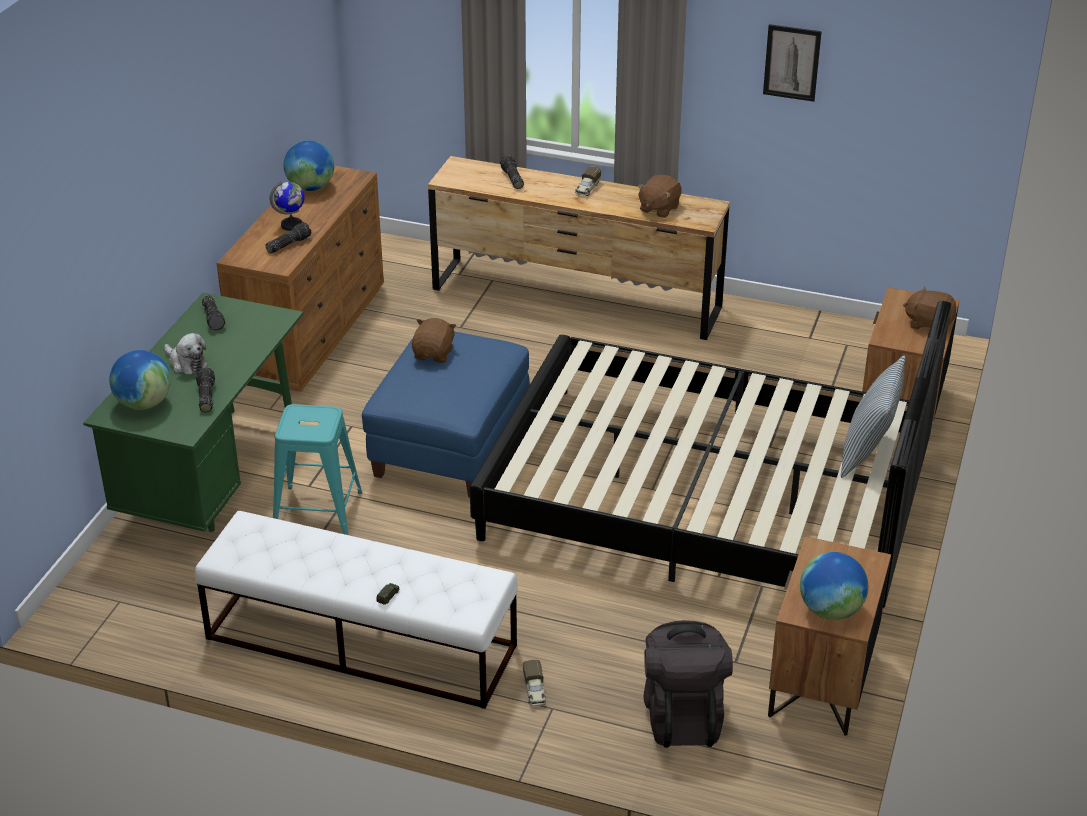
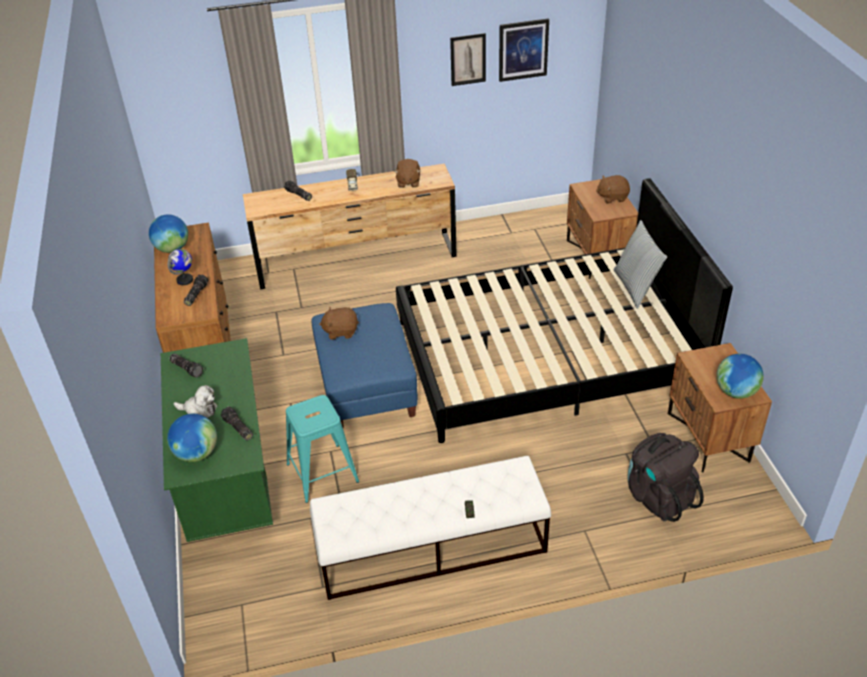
camera: 30 degrees left, 5 degrees up
brown plush toy [412,318,456,363] -> brown plush toy turned 75 degrees counterclockwise [319,306,359,339]
toy truck [523,660,546,706] -> none
none -> picture [499,18,549,82]

